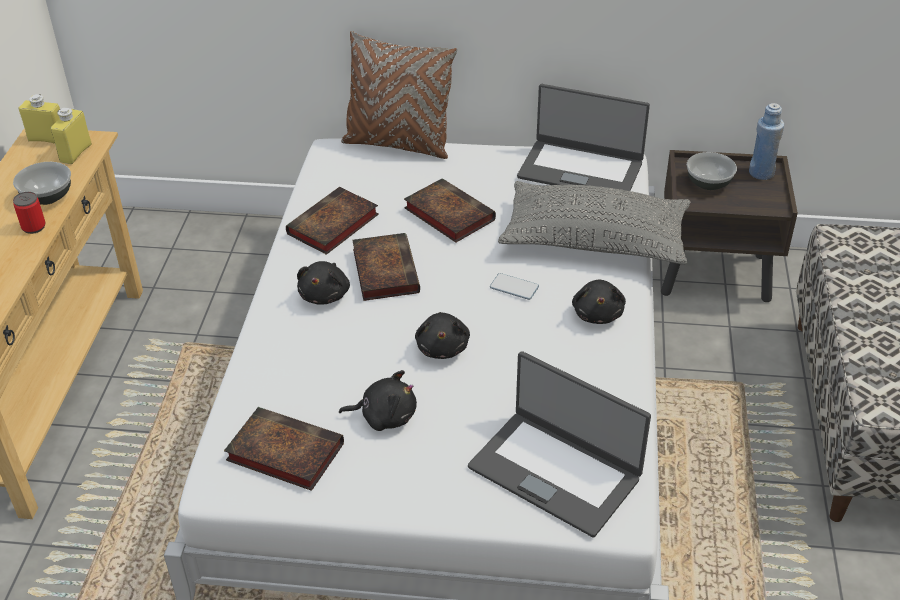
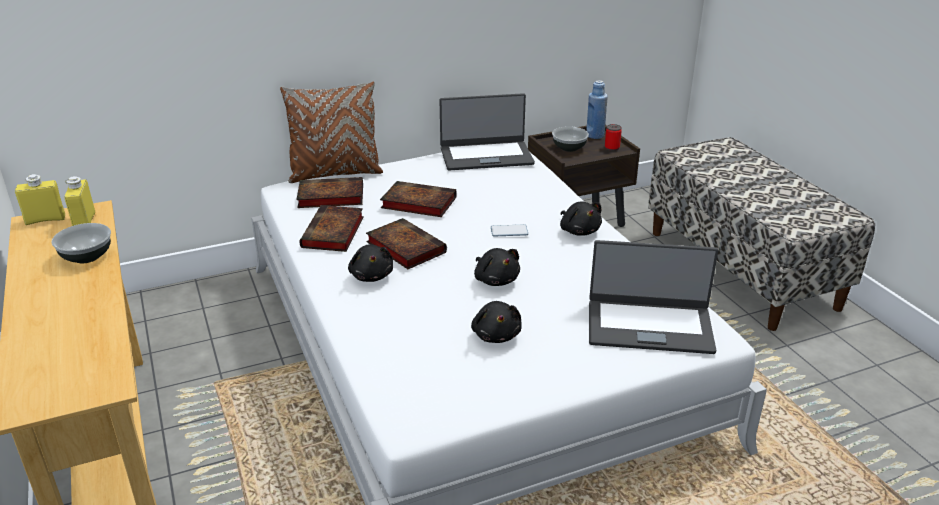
camera: 30 degrees left, 10 degrees down
can [13,192,46,234] -> can moved to [605,124,622,151]
book [224,407,344,491] -> book moved to [296,177,363,208]
black plush toy [339,370,417,431] -> black plush toy turned 105 degrees clockwise [471,301,522,343]
grey pillow [498,181,690,265] -> none

